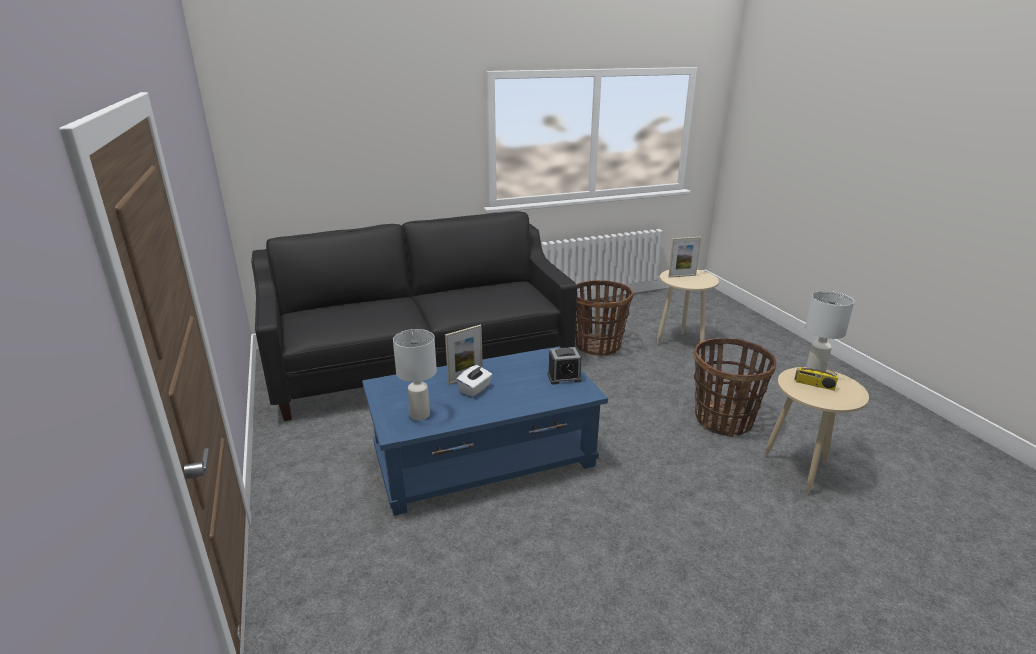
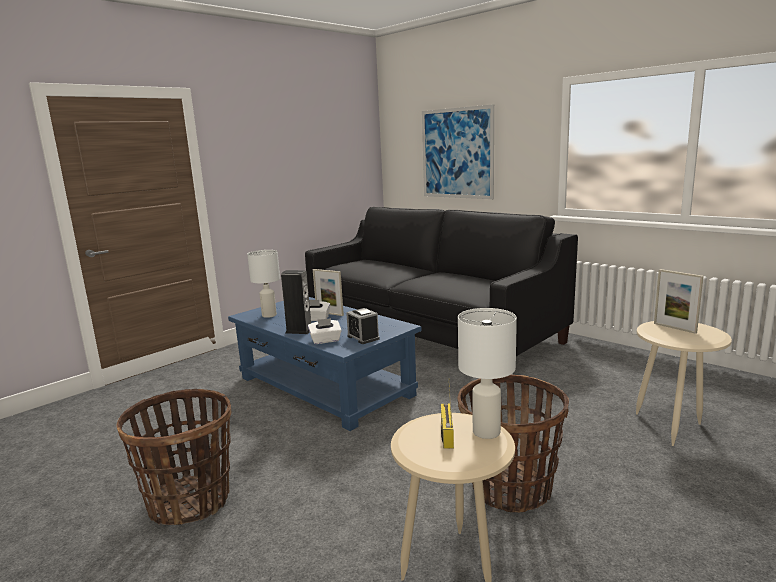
camera: 65 degrees right, 10 degrees down
basket [575,280,633,356] -> basket moved to [116,389,231,525]
none -> speaker [281,270,311,334]
none -> white tissue box [308,318,342,344]
none -> picture [422,104,494,199]

